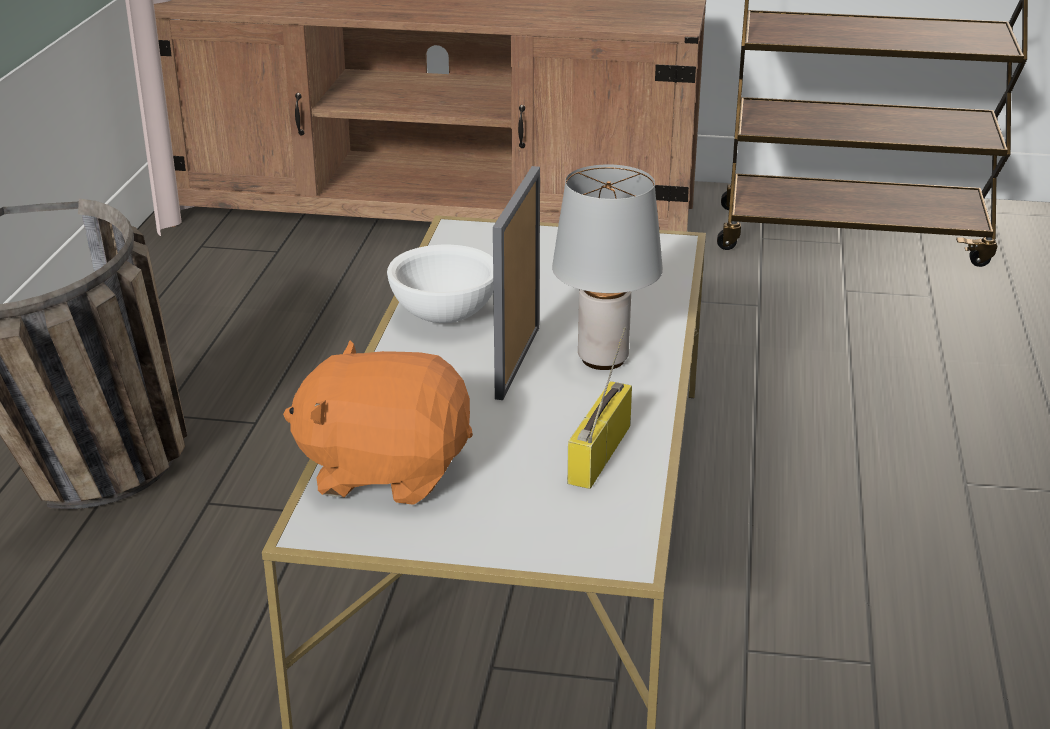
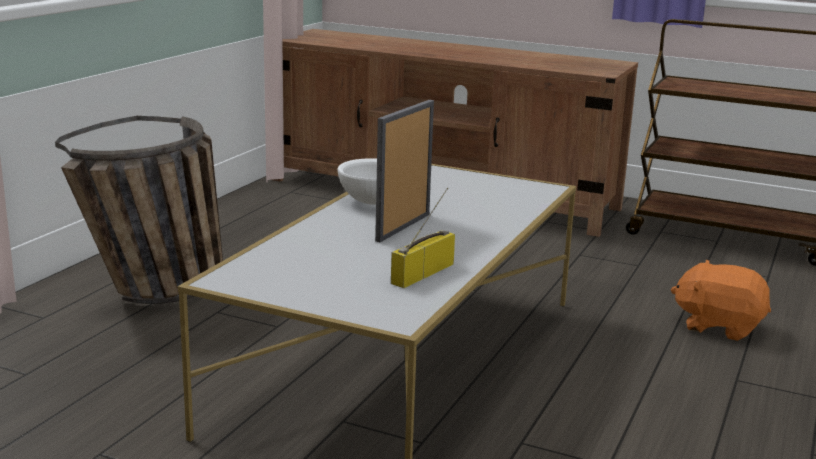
camera: 15 degrees right, 10 degrees down
orange plush toy [283,341,473,505] -> orange plush toy moved to [671,260,771,341]
grey table lamp [552,164,663,370] -> none

